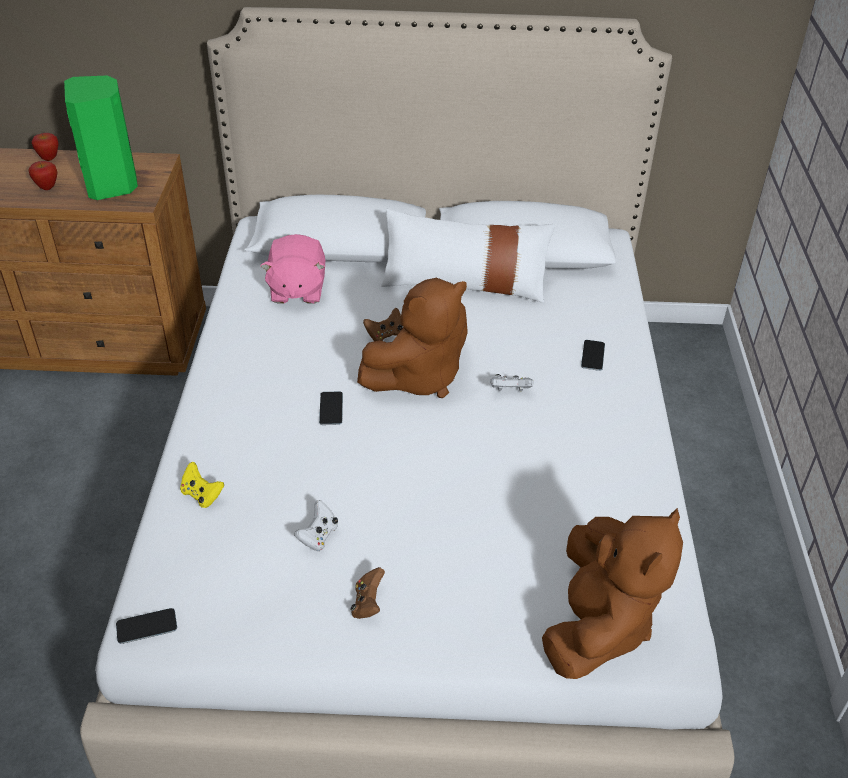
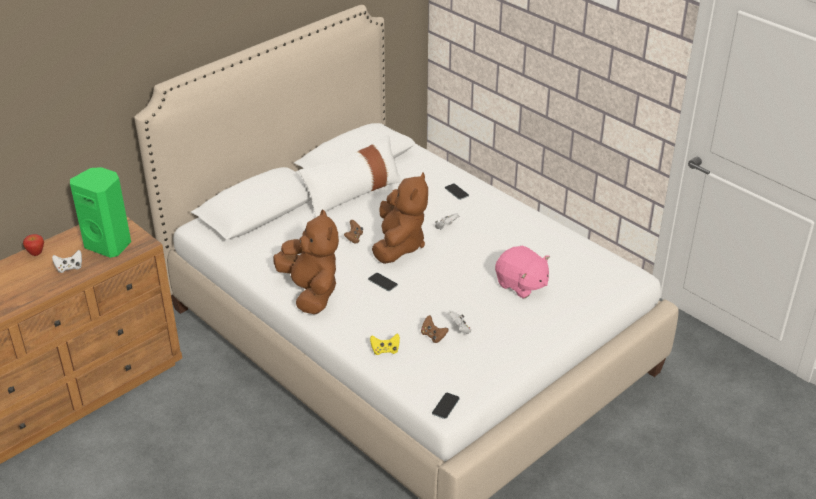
camera: 45 degrees left, 5 degrees down
apple [28,161,57,190] -> white game controller [52,250,82,273]
pink plush toy [260,234,325,304] -> pink plush toy moved to [495,245,550,298]
brown game controller [350,567,385,619] -> brown game controller moved to [421,315,449,343]
brown plush toy [542,508,683,679] -> brown plush toy moved to [273,209,339,314]

